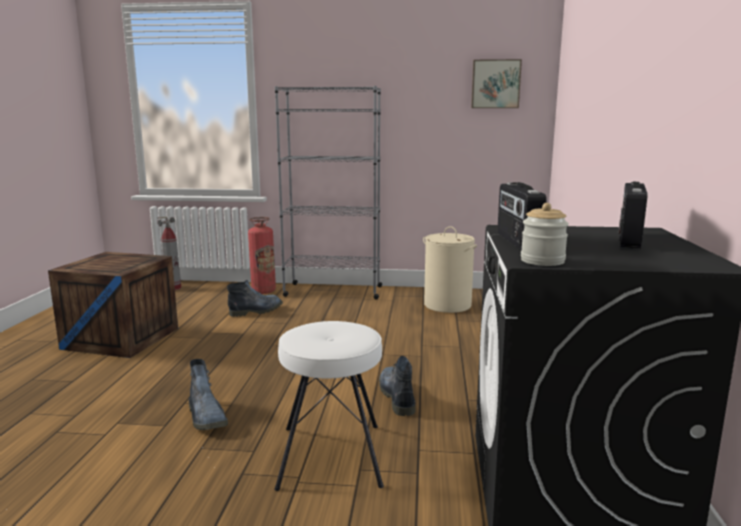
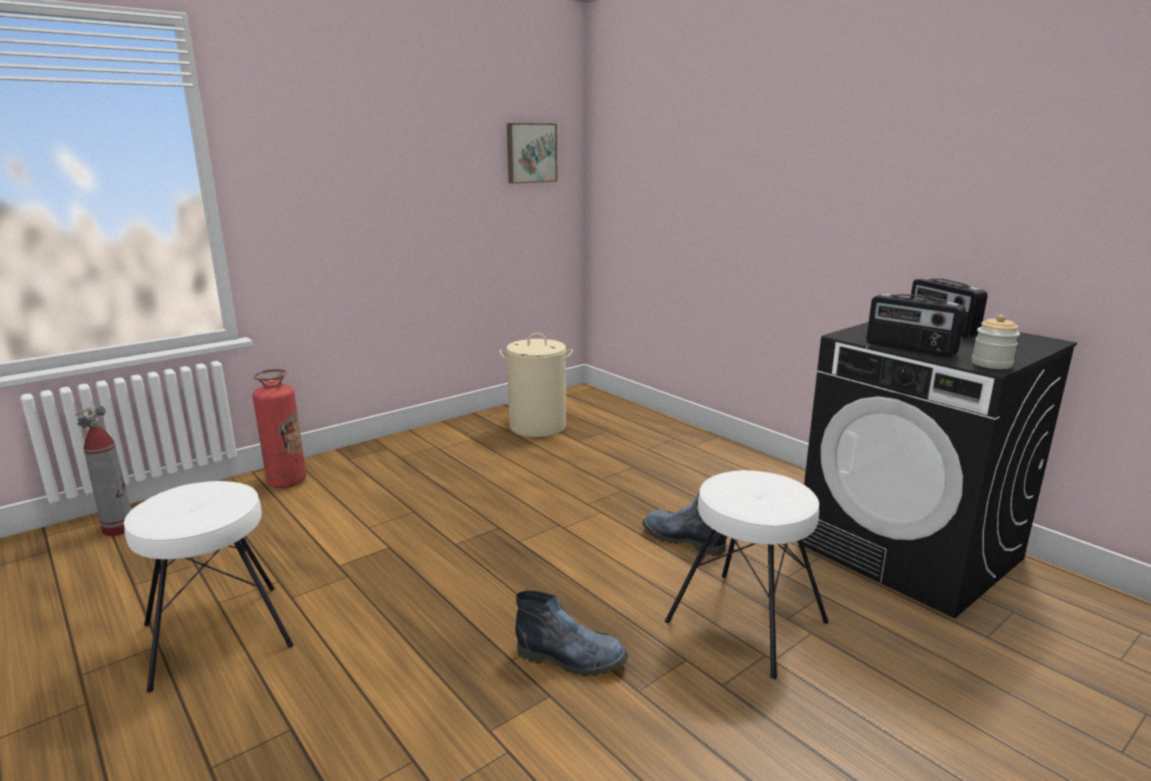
camera: 45 degrees left, 5 degrees up
crate [48,252,178,358] -> white stool [124,481,294,693]
boot [227,280,283,317] -> none
grey bookcase [275,86,382,300] -> none

